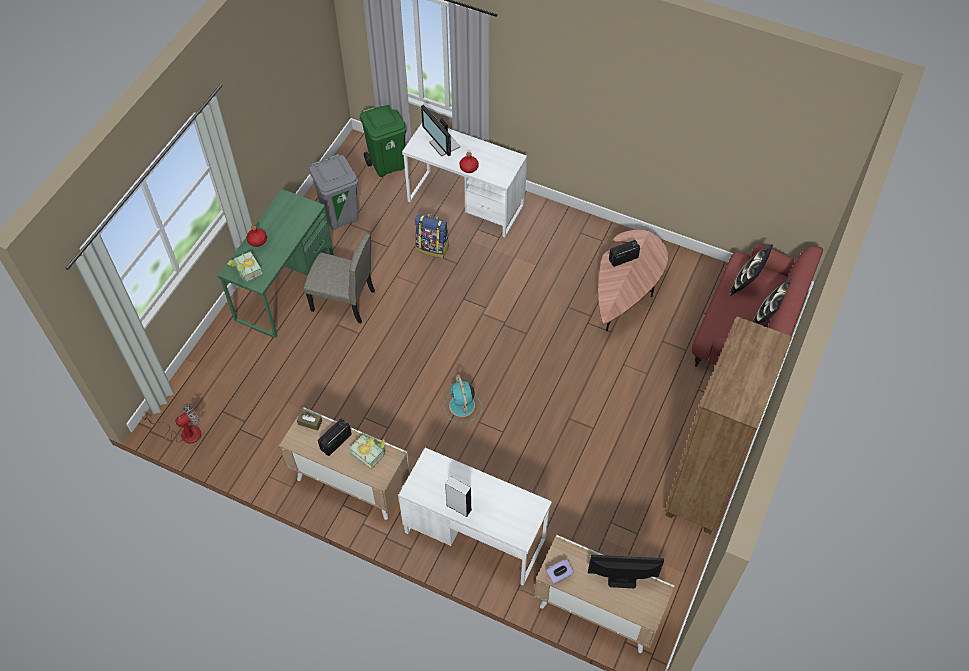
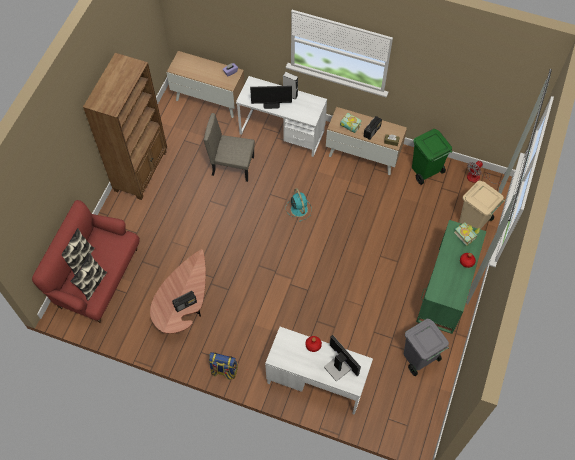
camera: 175 degrees right, 5 degrees up
beige chair [304,234,375,324] -> beige chair moved to [204,113,255,182]
green trash can [360,105,407,177] -> green trash can moved to [412,129,452,185]
backpack [415,214,449,258] -> backpack moved to [209,352,238,380]
monitor [588,555,664,588] -> monitor moved to [250,86,292,109]
none -> beige trash can [459,181,505,229]

